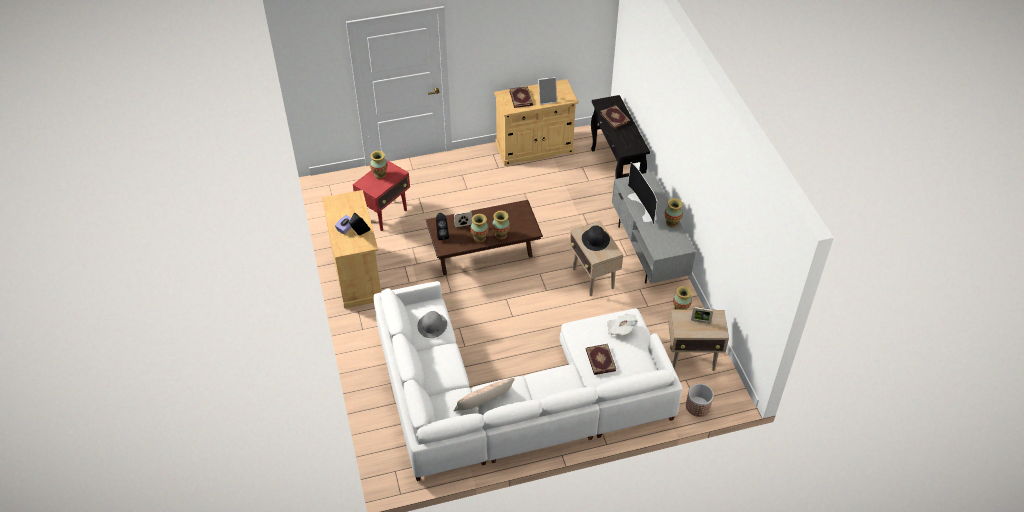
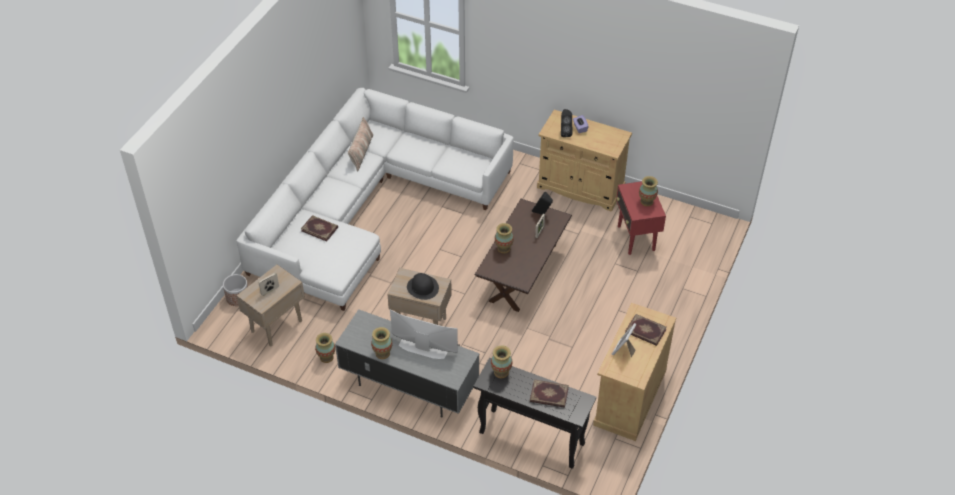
camera: 130 degrees right, 0 degrees up
grey hat [417,311,447,338] -> none
vase [471,214,489,243] -> vase moved to [491,345,513,379]
newspaper [607,314,638,335] -> none

